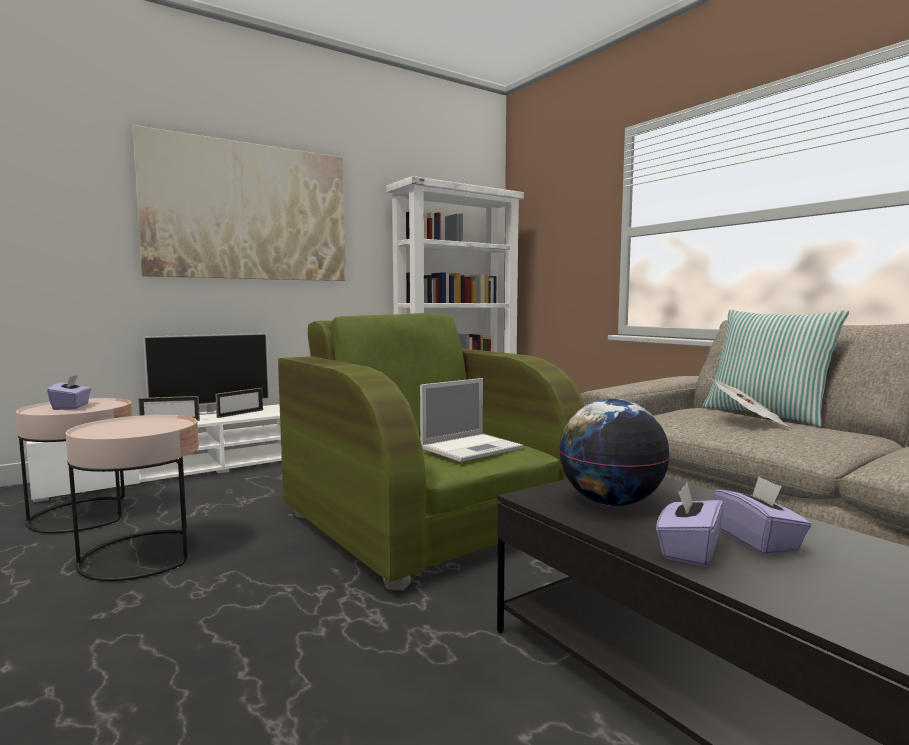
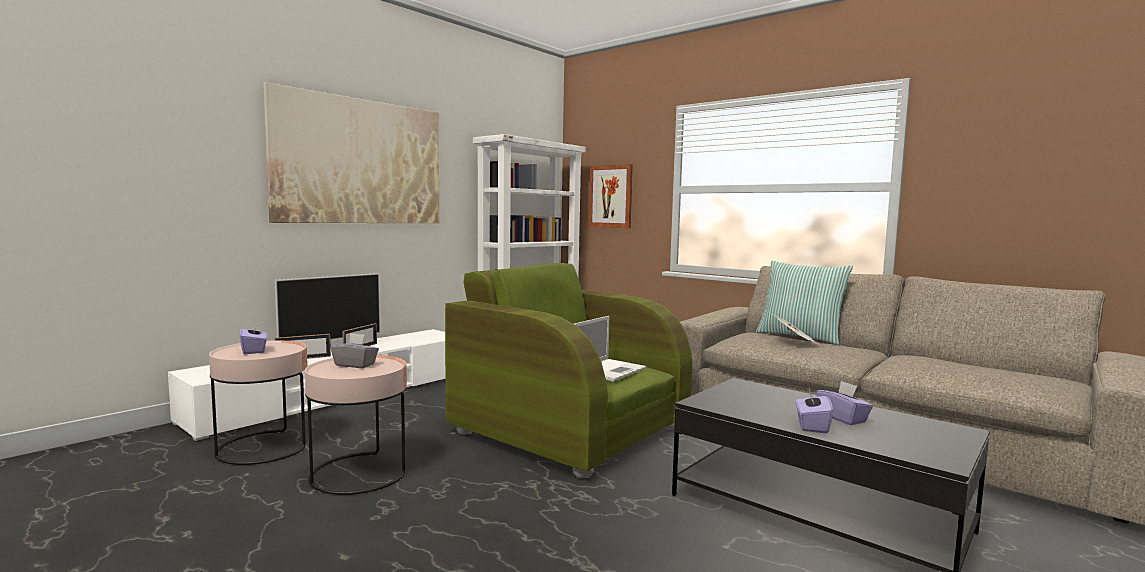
camera: 15 degrees left, 0 degrees up
globe [559,399,670,506] -> none
none -> grey tissue box [330,333,379,368]
none -> picture [589,164,633,228]

